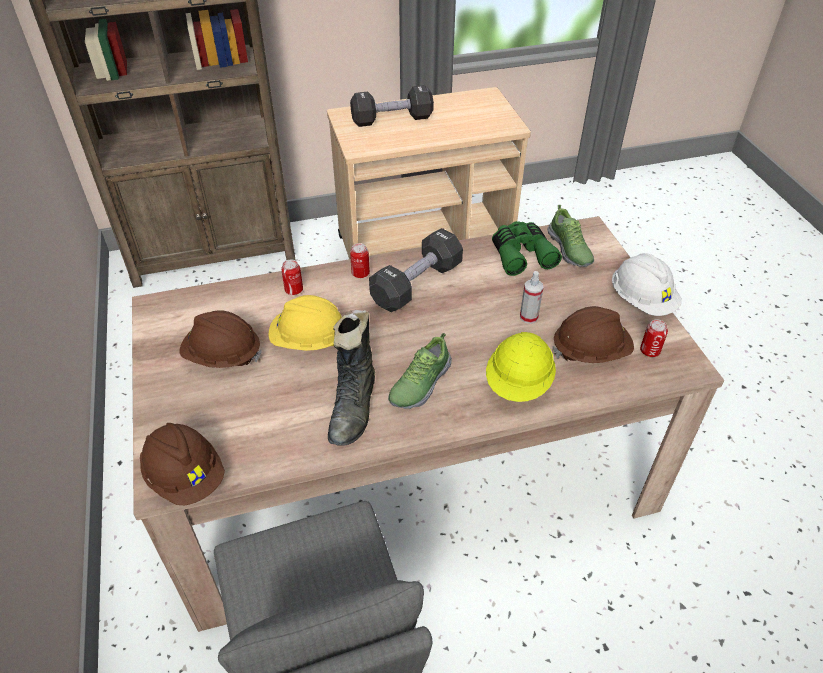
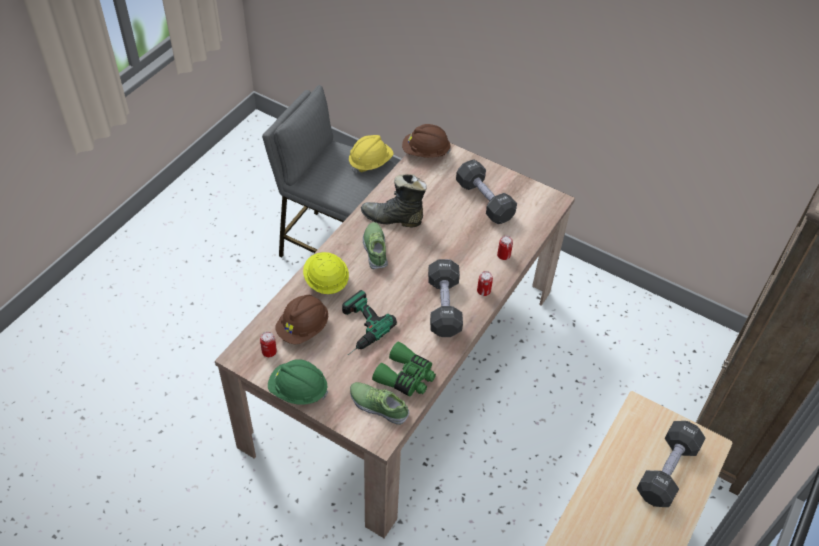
camera: 135 degrees right, 5 degrees up
brown hard hat [179,310,262,368] -> black dumbbell [456,159,517,224]
yellow hard hat [268,295,342,351] -> yellow hard hat moved to [349,135,393,174]
black boot [328,310,375,445] -> black boot turned 45 degrees counterclockwise [361,174,427,228]
spray bottle [520,271,544,324] -> power drill [342,290,397,355]
white hard hat [612,253,682,316] -> green hard hat [268,359,328,405]

